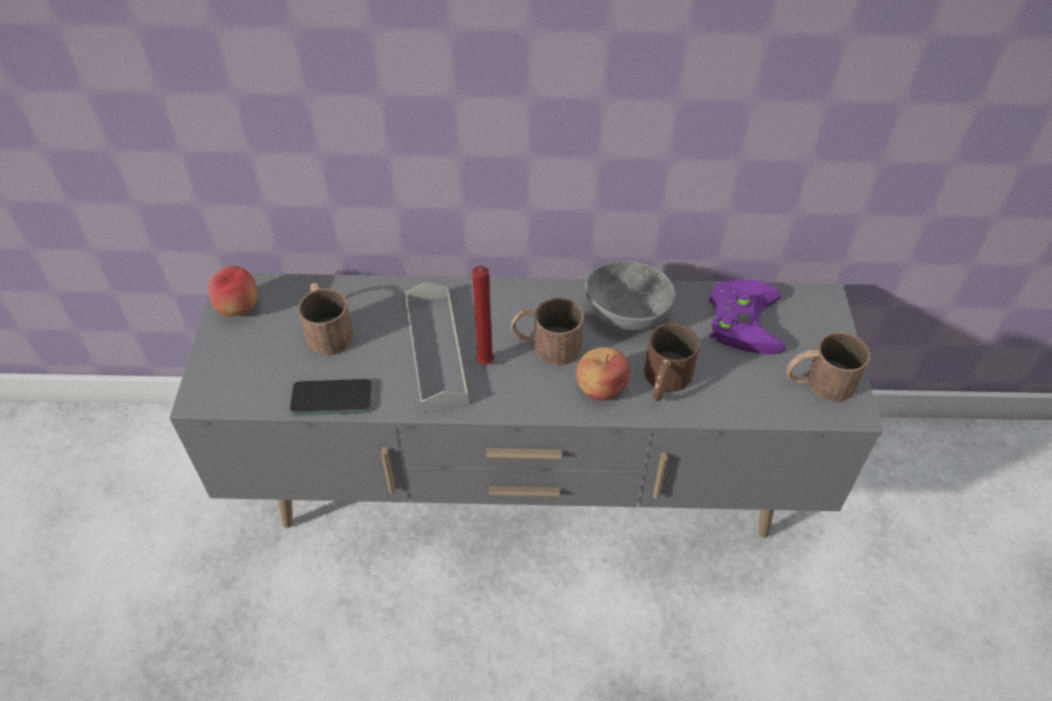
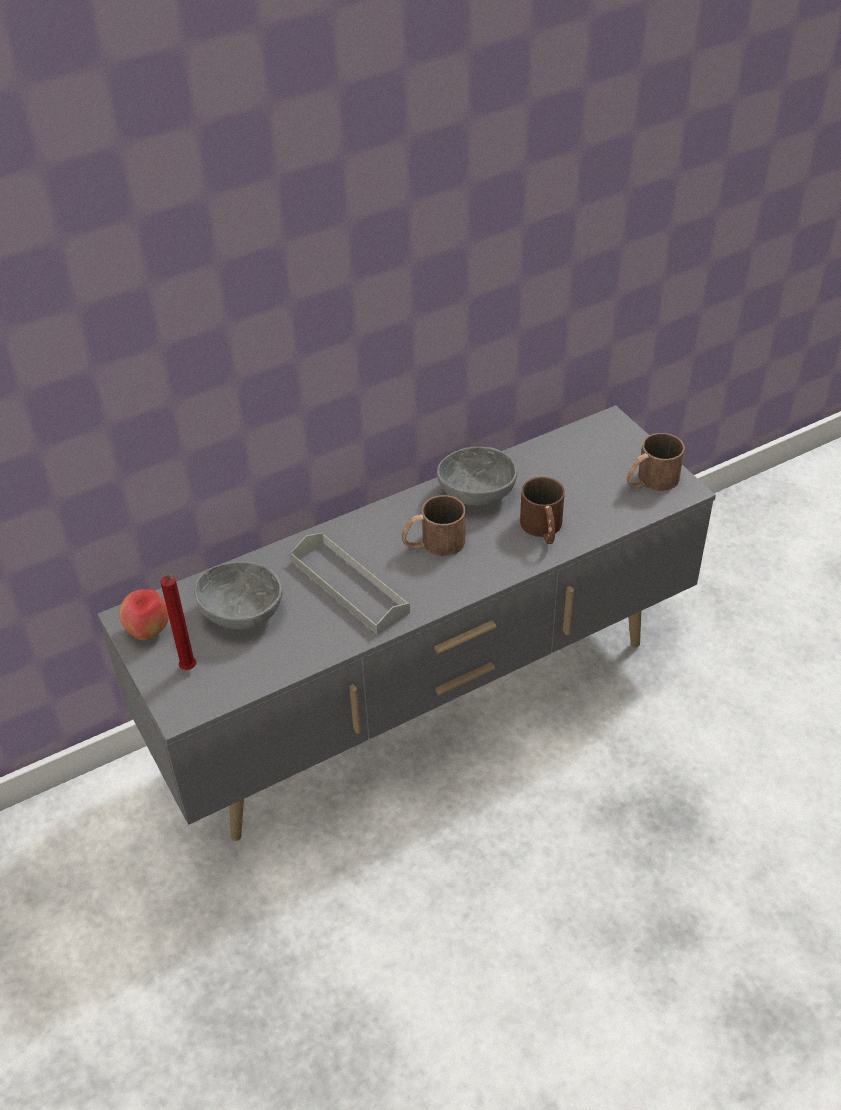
camera: 30 degrees left, 5 degrees down
phone [289,379,373,415] -> none
brown mug [298,282,354,355] -> grey bowl [194,562,283,629]
red candle [472,266,494,365] -> red candle moved to [160,575,196,670]
apple [576,347,631,401] -> none
purple game controller [709,280,786,355] -> none

